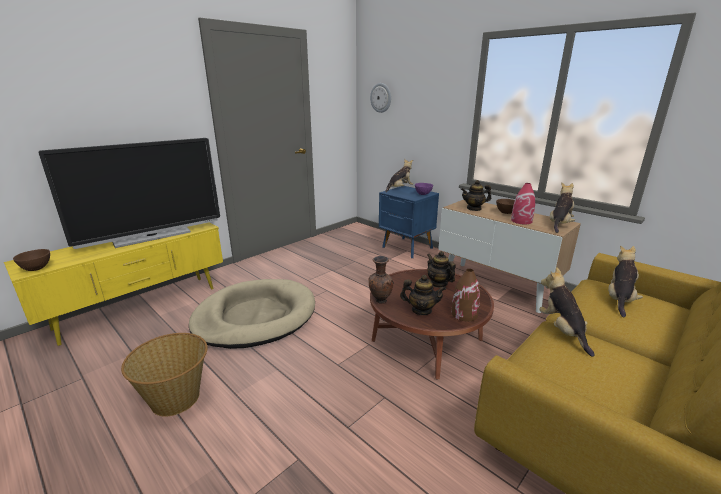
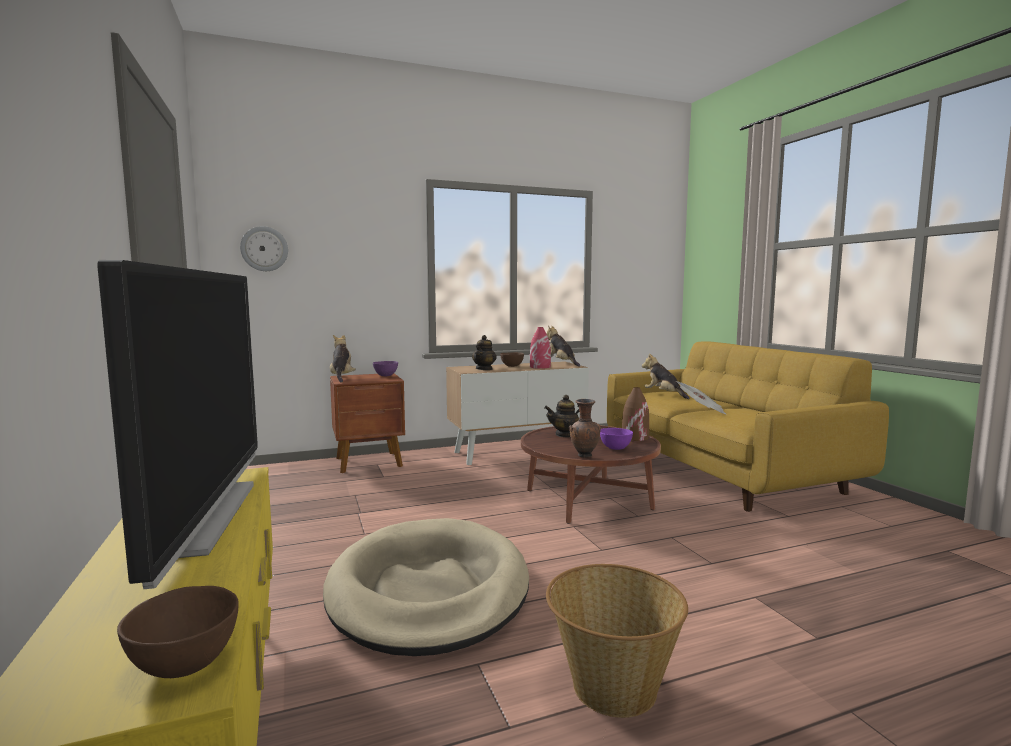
camera: 65 degrees left, 15 degrees down
blue nightstand [379,186,439,258] -> brown nightstand [330,373,405,473]
teapot [400,275,446,315] -> purple bowl [600,428,633,450]
plush toy [539,267,595,357] -> newspaper [676,381,727,415]

